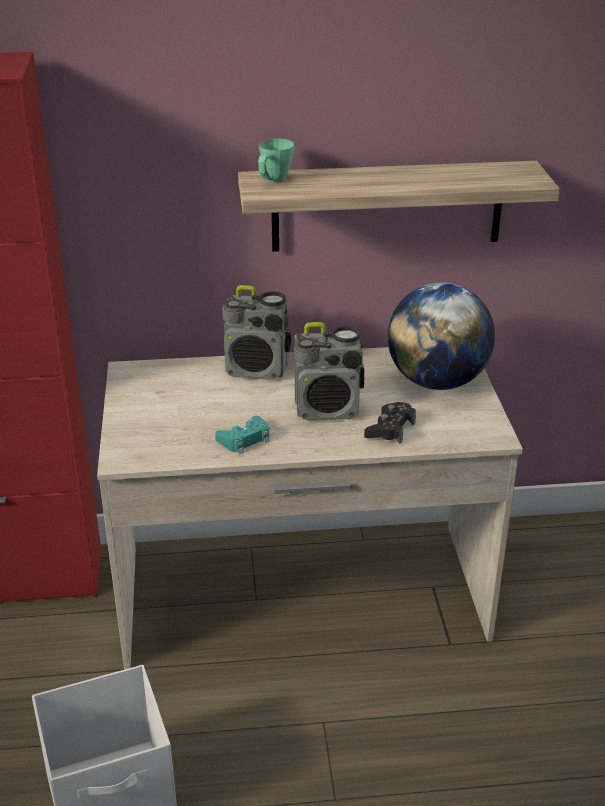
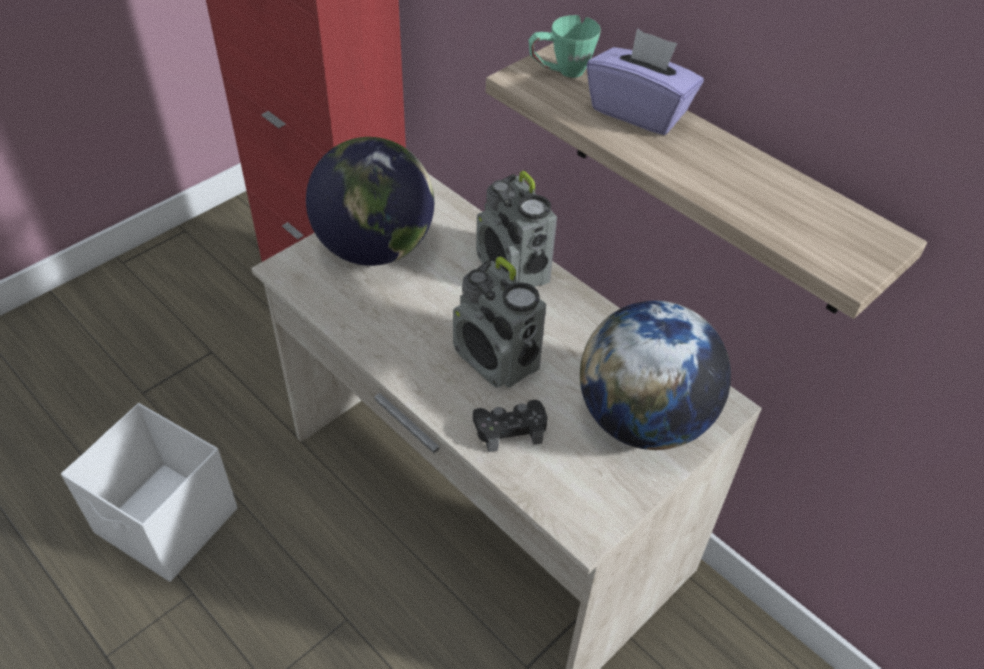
camera: 50 degrees right, 15 degrees up
turquoise game controller [215,416,269,454] -> none
none -> globe [306,137,434,266]
none -> purple tissue box [587,28,704,135]

